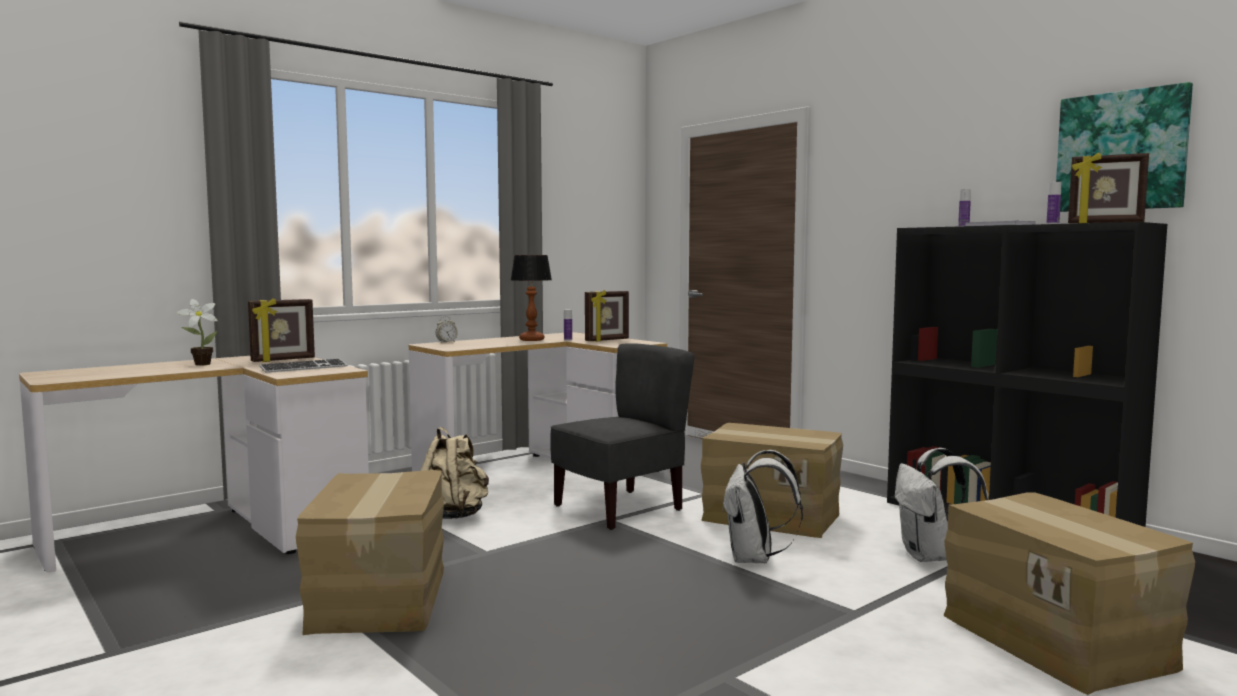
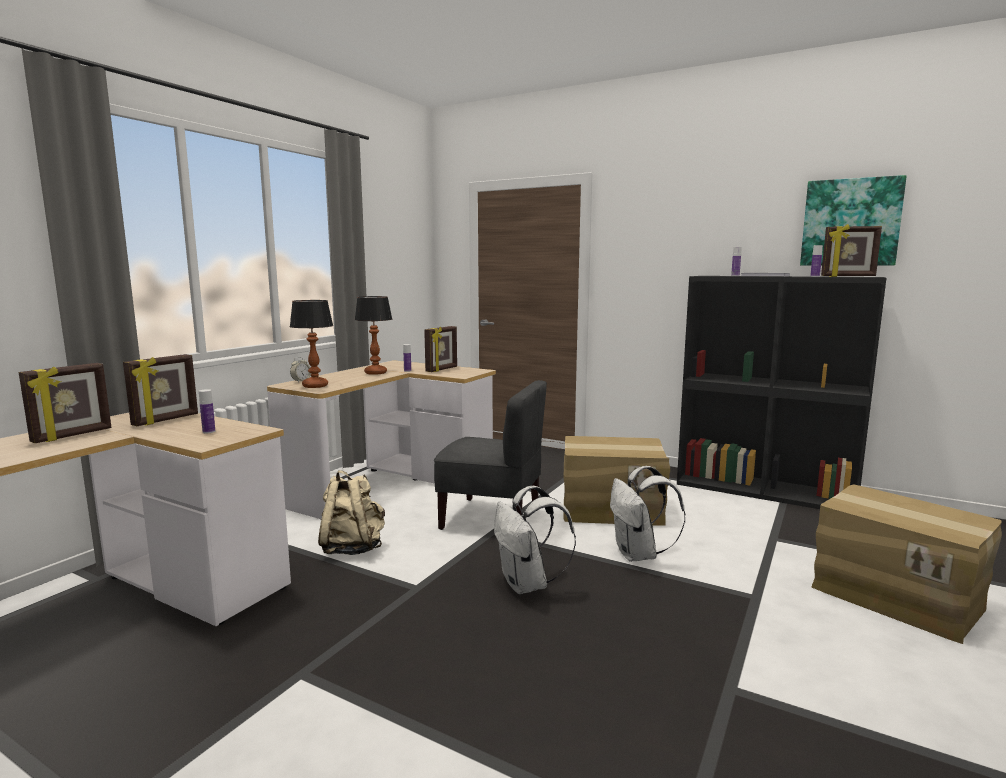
camera: 20 degrees left, 5 degrees up
potted plant [176,299,218,366] -> picture frame [19,363,112,443]
keyboard [259,359,347,373] -> bottle [199,389,215,433]
cardboard box [296,470,444,635] -> none
grey chair [550,343,695,530] -> grey chair turned 75 degrees clockwise [434,380,547,530]
white backpack [895,448,989,562] -> white backpack moved to [494,486,576,594]
none -> table lamp [290,300,333,388]

